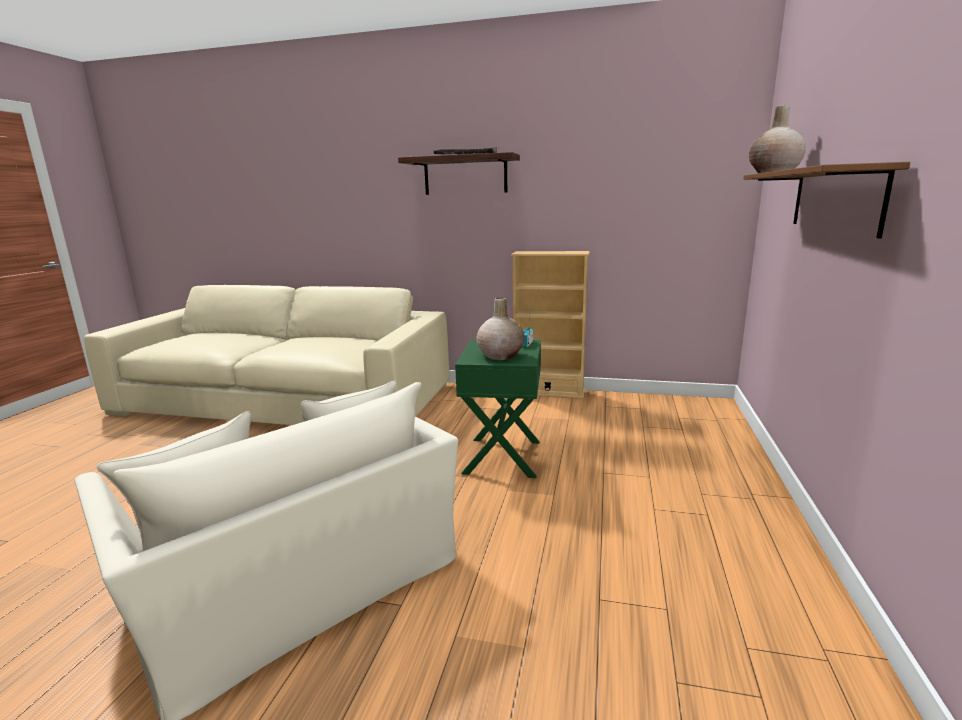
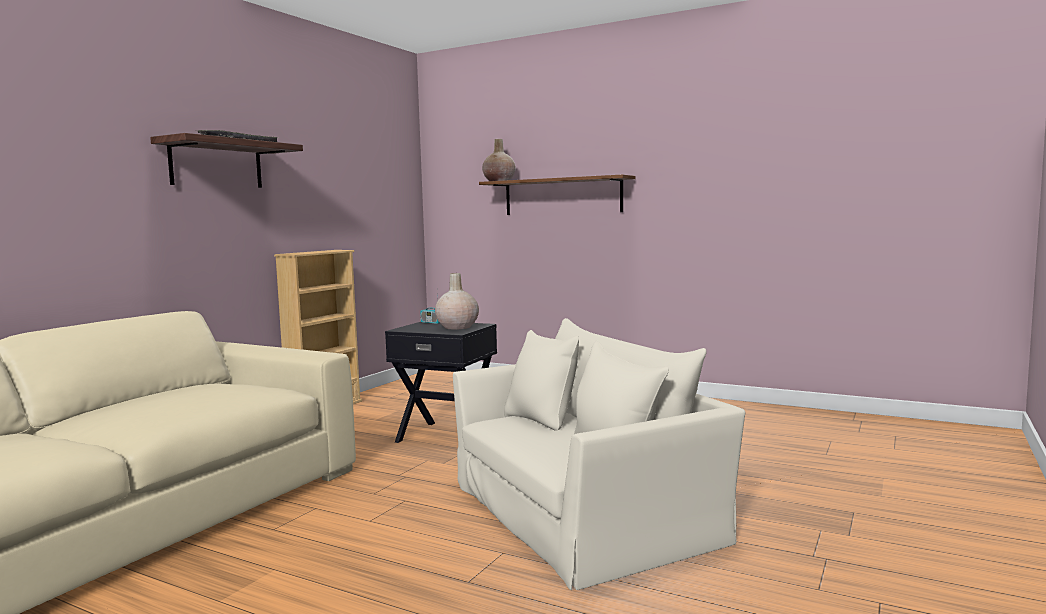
camera: 75 degrees left, 10 degrees down
green side table [455,339,541,478] -> black side table [385,322,497,443]

